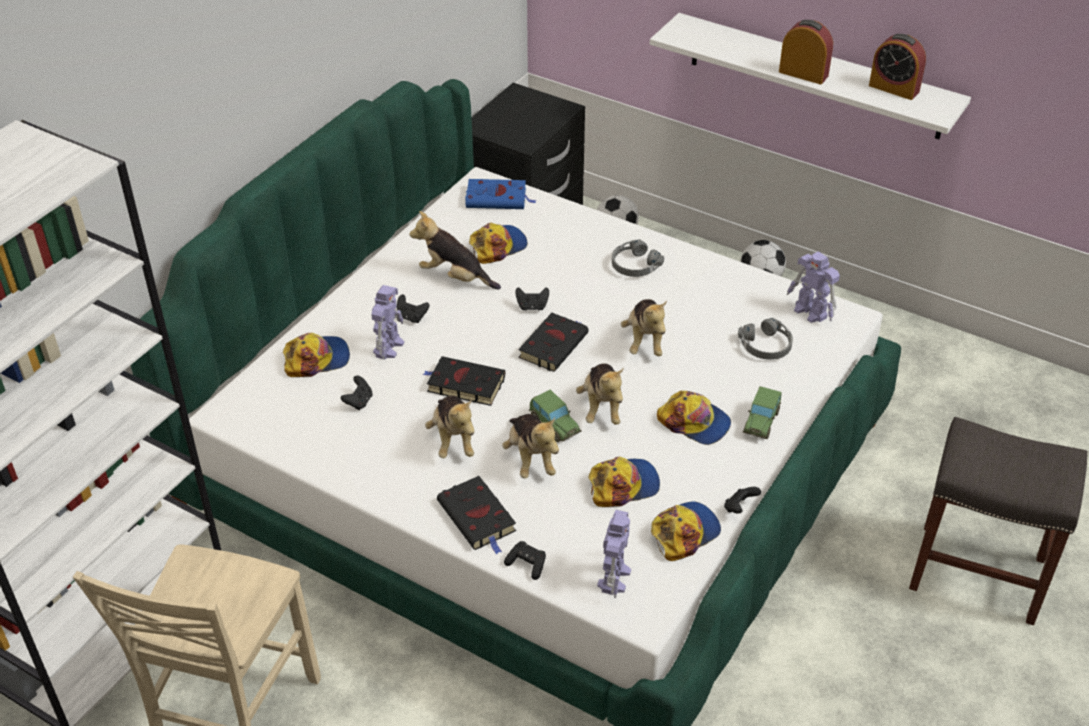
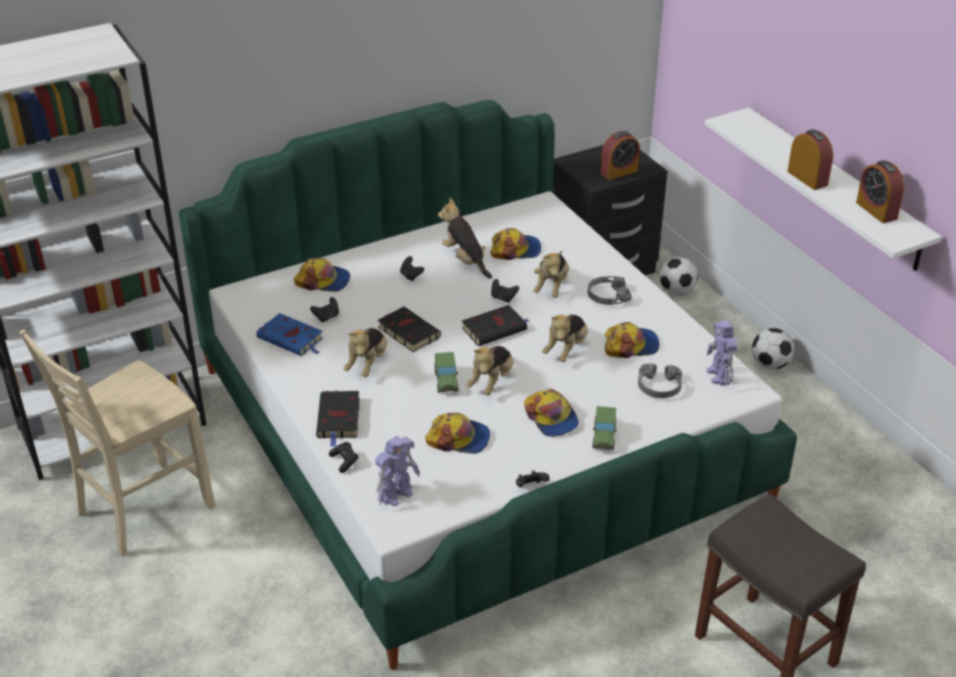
camera: 30 degrees right, 5 degrees down
toy robot [371,285,404,360] -> none
blue book [465,179,536,209] -> blue book moved to [256,313,323,356]
plush toy [502,414,559,479] -> plush toy moved to [533,251,569,298]
cap [651,501,721,561] -> cap moved to [605,322,660,358]
toy car [743,386,781,439] -> toy car turned 45 degrees counterclockwise [592,406,617,450]
none -> alarm clock [601,131,640,180]

